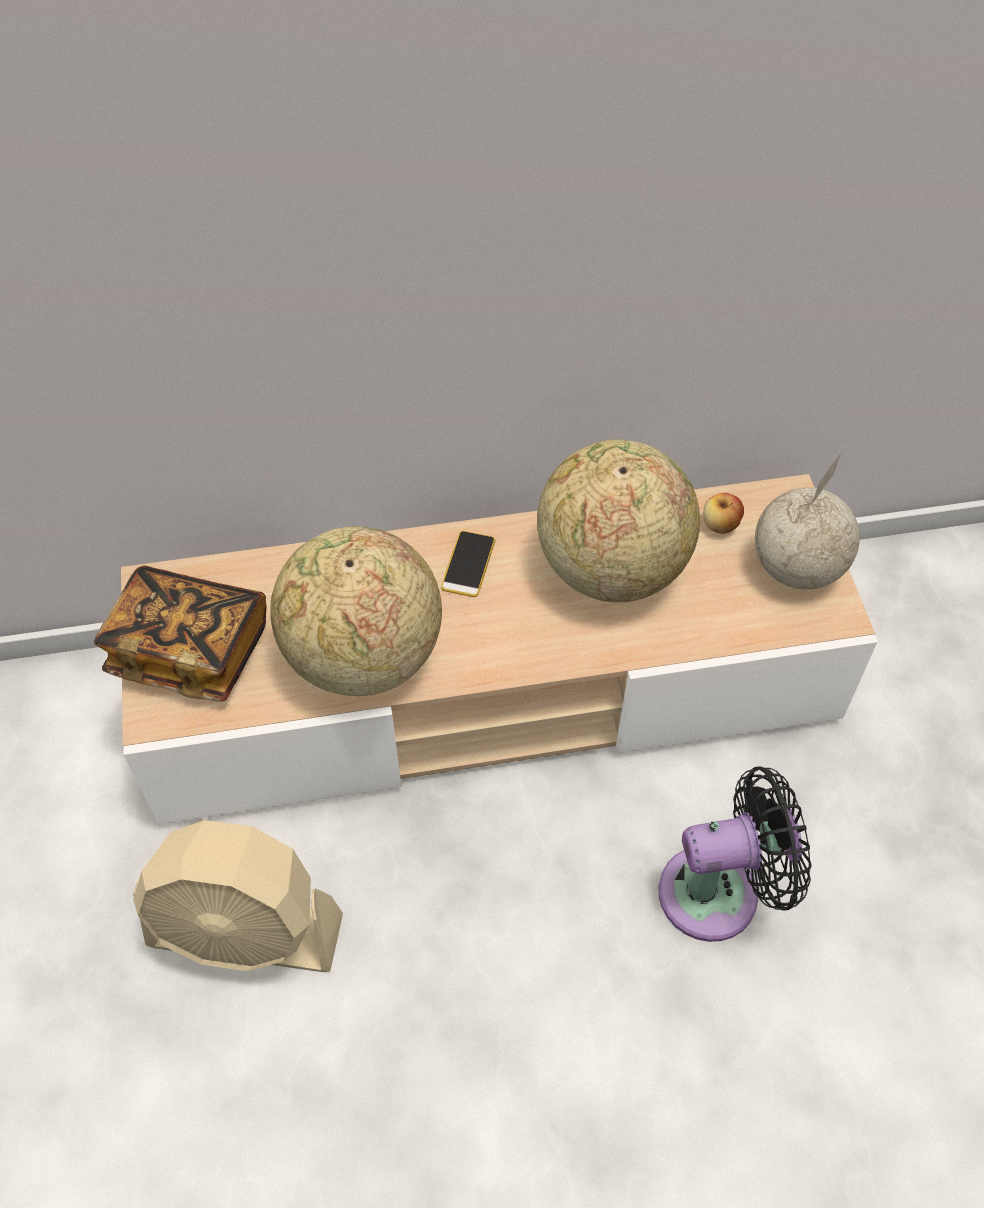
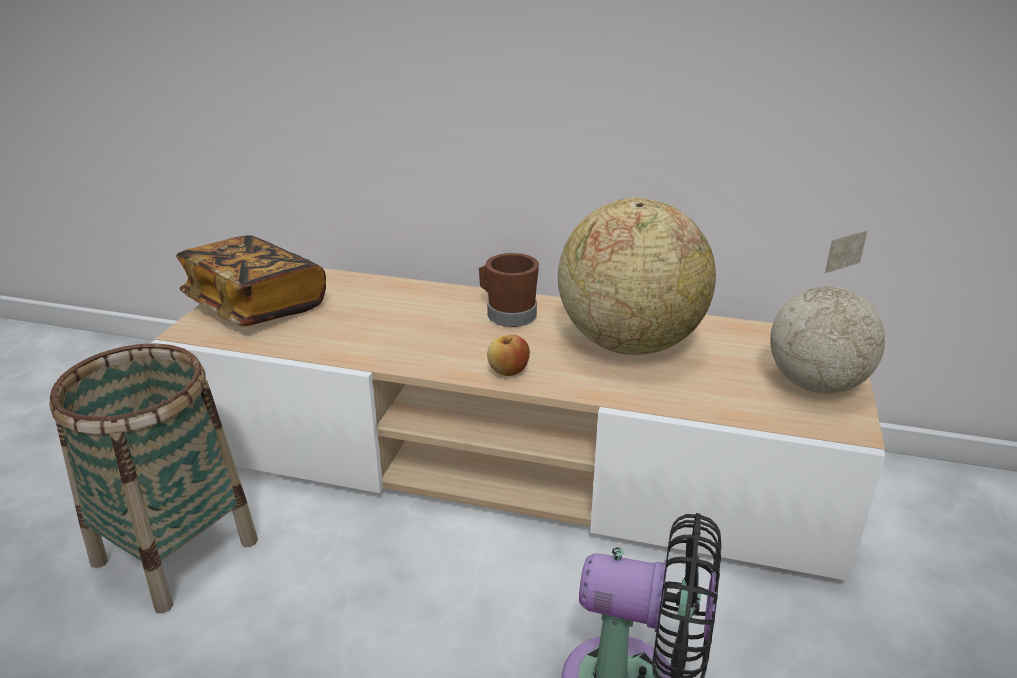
camera: 25 degrees right, 25 degrees down
beige fan [133,820,343,972] -> basket [49,343,258,613]
globe [270,526,442,696] -> none
phone [441,531,495,597] -> brown mug [479,253,539,327]
apple [703,493,744,534] -> apple moved to [487,335,530,376]

